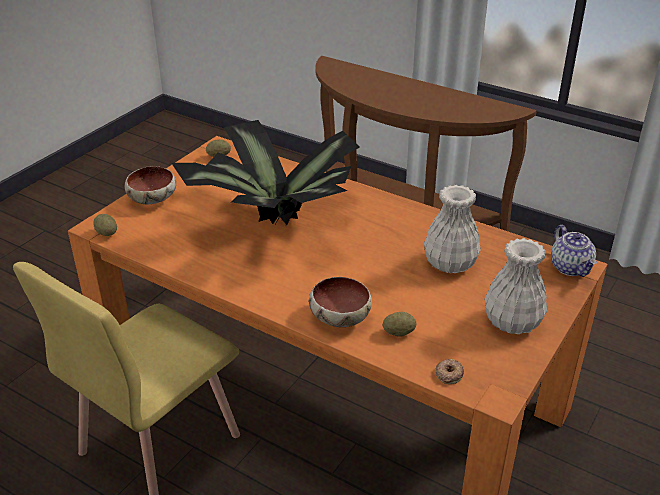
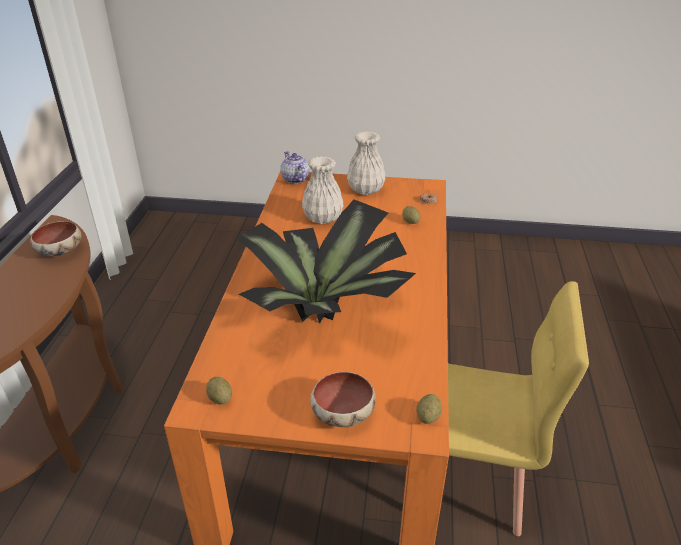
camera: 115 degrees left, 0 degrees up
bowl [309,277,372,327] -> bowl moved to [30,221,81,256]
teapot [551,225,597,277] -> teapot turned 75 degrees counterclockwise [280,151,309,184]

